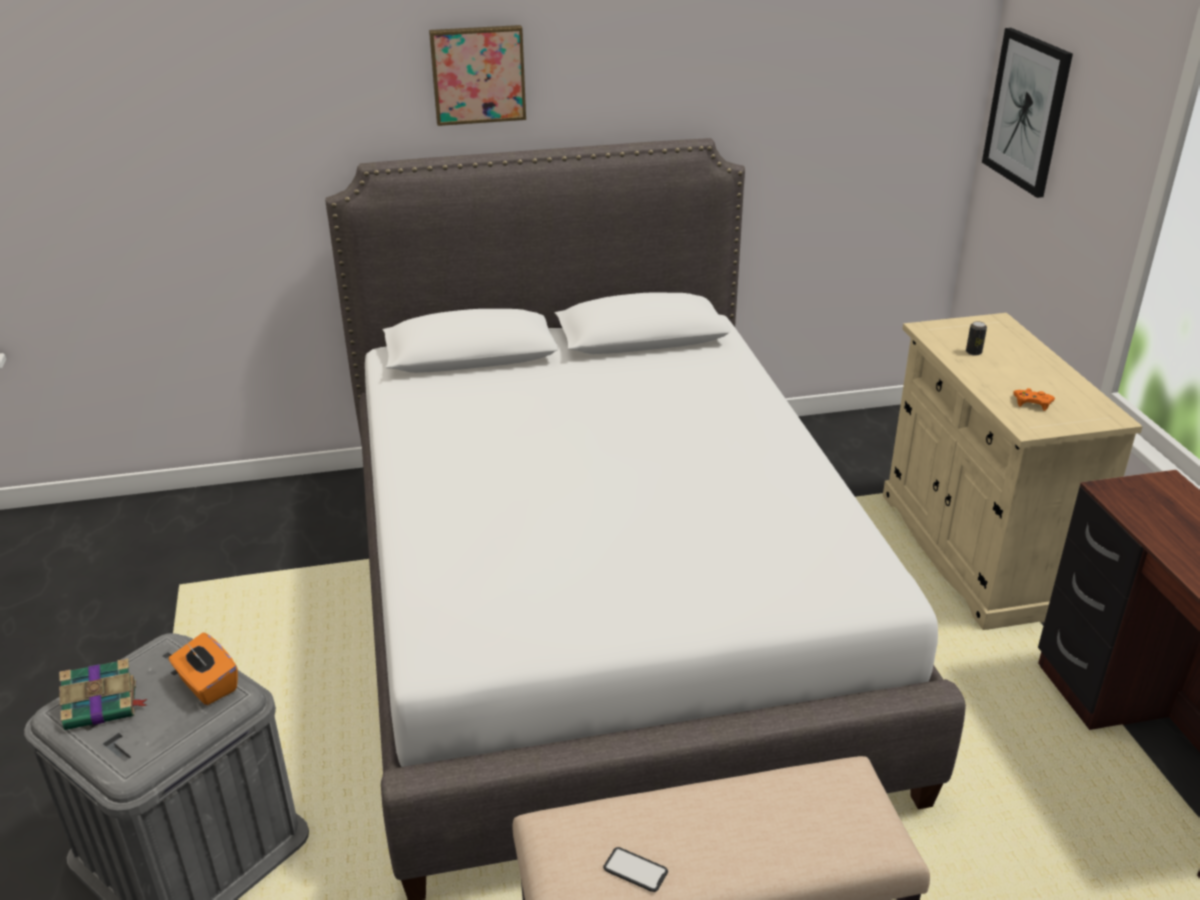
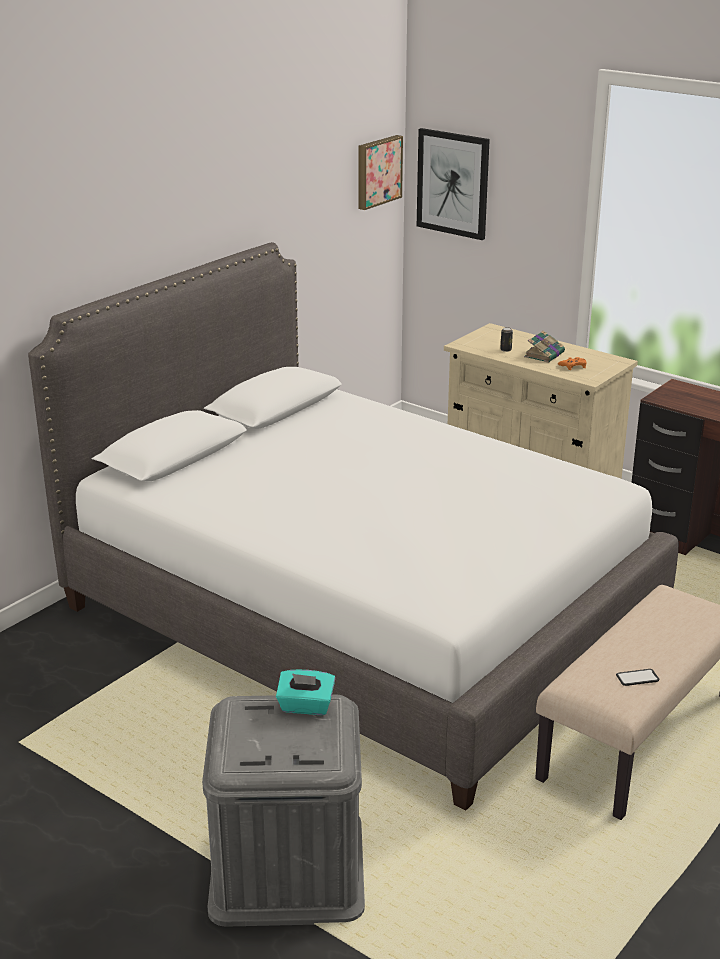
camera: 40 degrees left, 5 degrees down
book [59,658,148,730] -> book moved to [524,330,565,363]
orange tissue box [169,633,238,705] -> turquoise tissue box [276,670,335,715]
picture [429,25,526,126] -> picture moved to [359,135,403,210]

